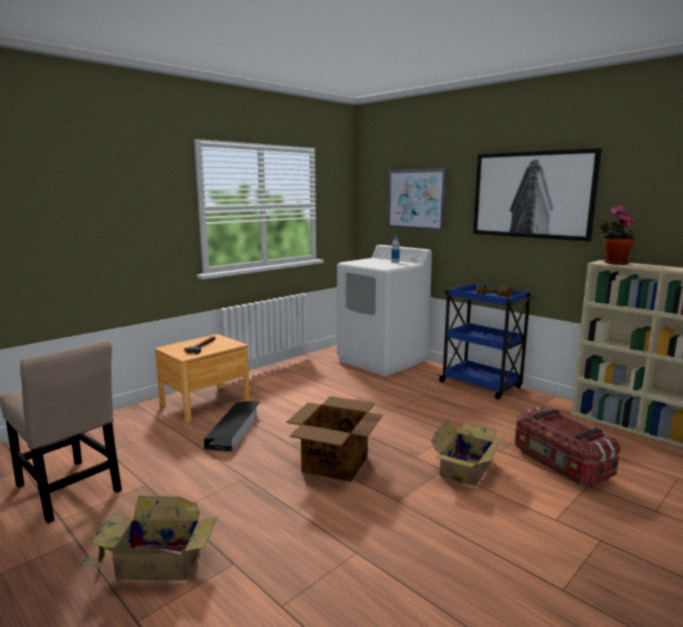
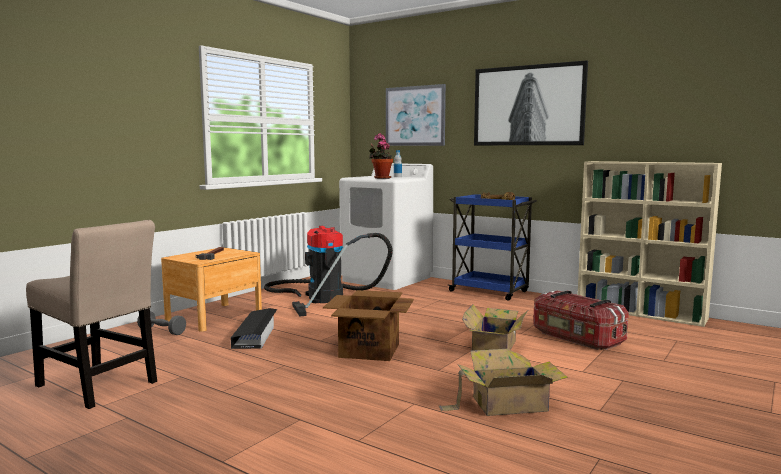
camera: 10 degrees left, 5 degrees down
cardboard box [79,496,217,581] -> cardboard box moved to [439,349,568,416]
potted plant [600,204,635,265] -> potted plant moved to [369,133,393,179]
none -> grey dumbbell [137,311,186,335]
none -> vacuum cleaner [264,226,393,317]

